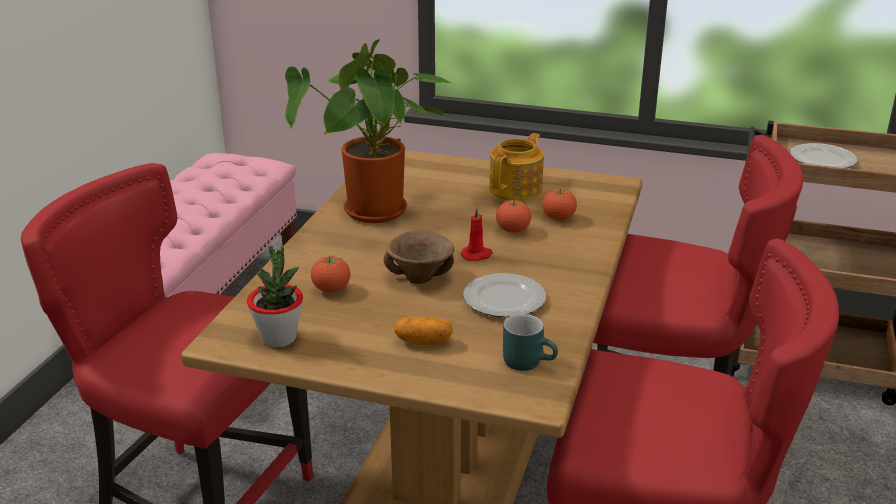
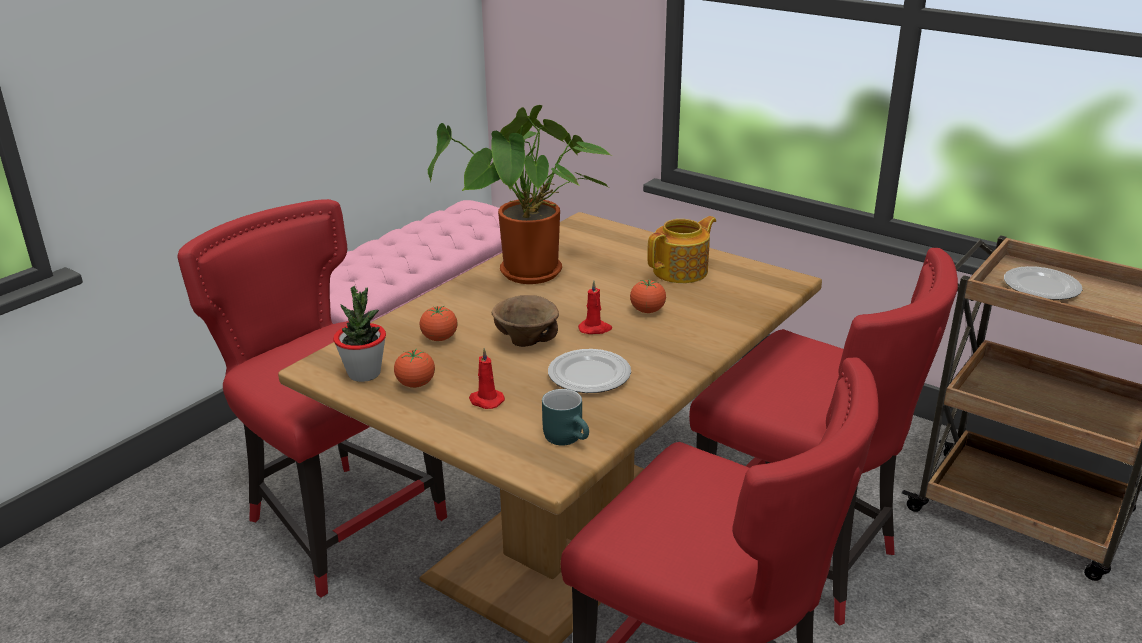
camera: 20 degrees right, 0 degrees up
potato [394,317,453,345] -> red candle [469,348,505,409]
tomato [542,188,577,221] -> tomato moved to [394,348,435,388]

